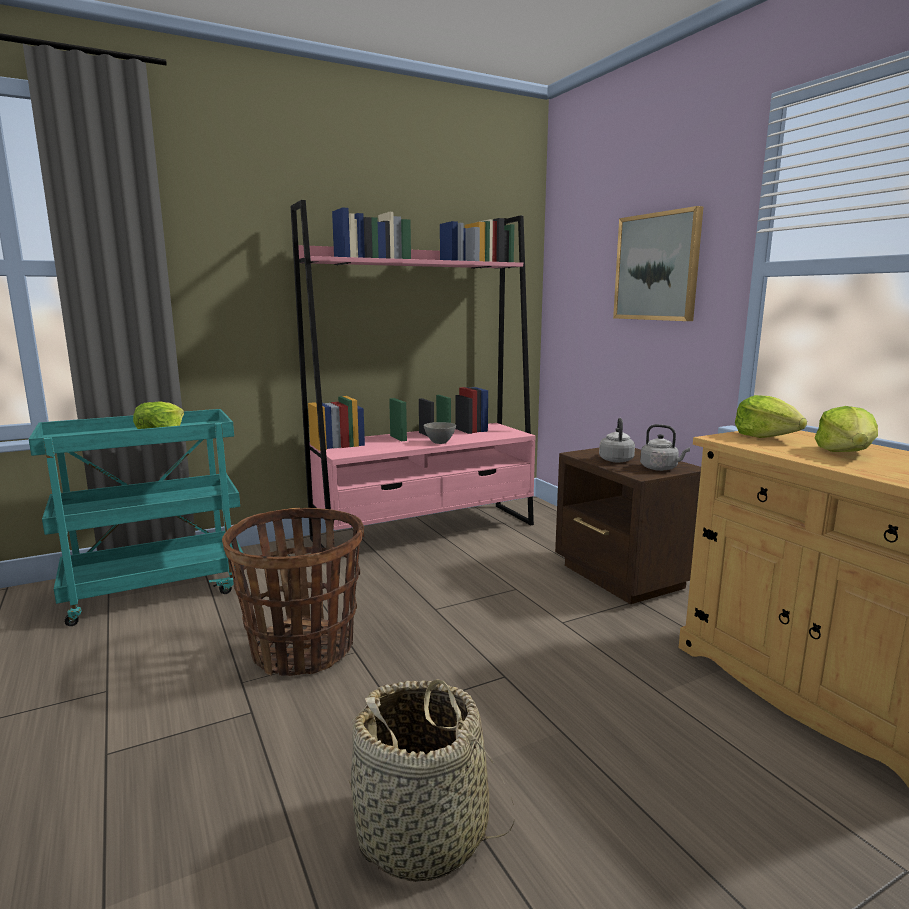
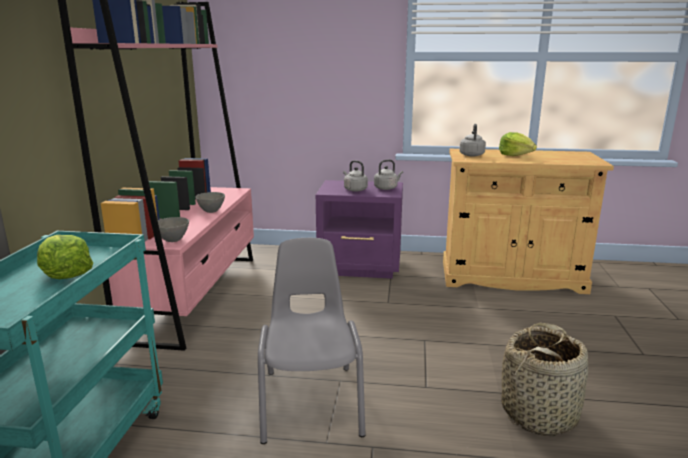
camera: 55 degrees left, 5 degrees up
basket [222,508,364,676] -> grey chair [258,238,365,444]
brown nightstand [555,448,701,604] -> purple nightstand [316,180,403,279]
picture [613,206,703,321] -> none
lettuce [735,395,807,438] -> grey kettle [459,124,486,157]
none -> grey bowl [158,217,189,242]

